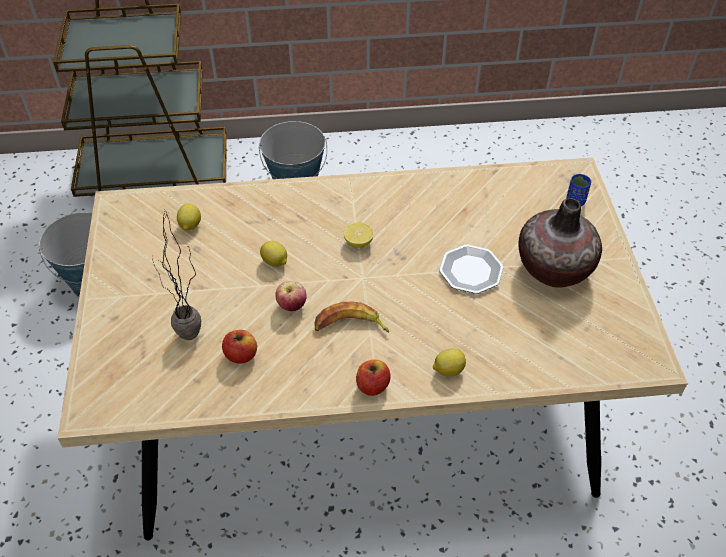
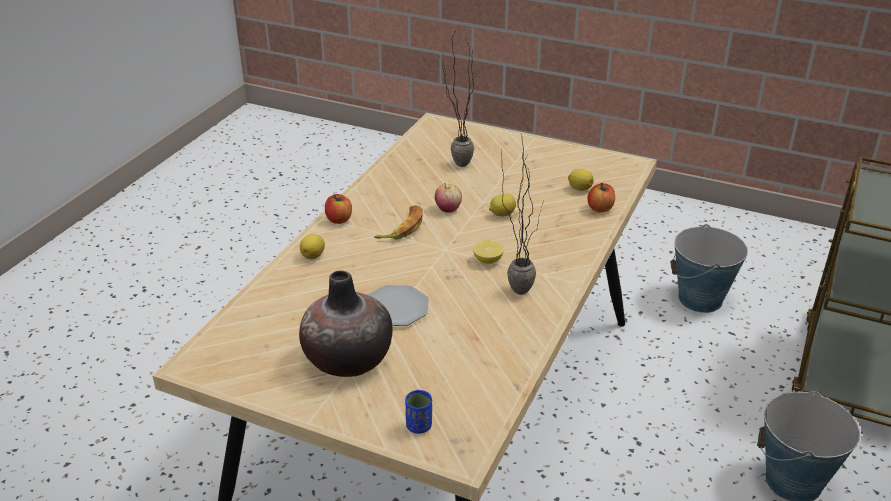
camera: 120 degrees right, 15 degrees down
apple [222,330,257,364] -> apple moved to [587,183,615,212]
none -> potted plant [501,134,542,295]

